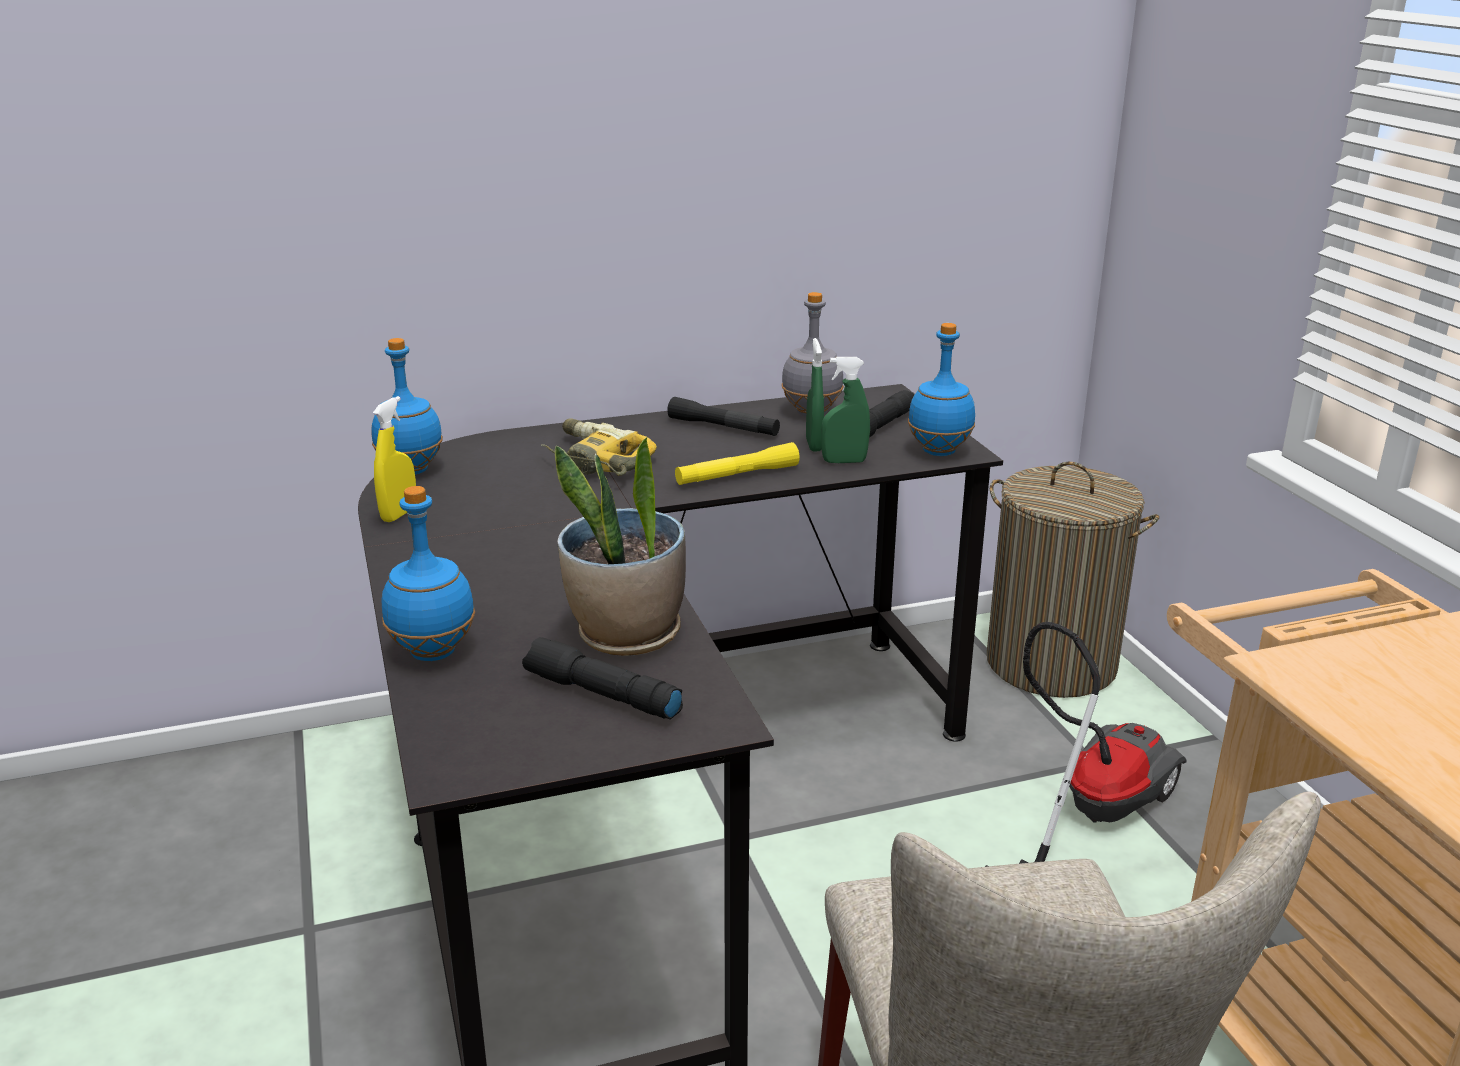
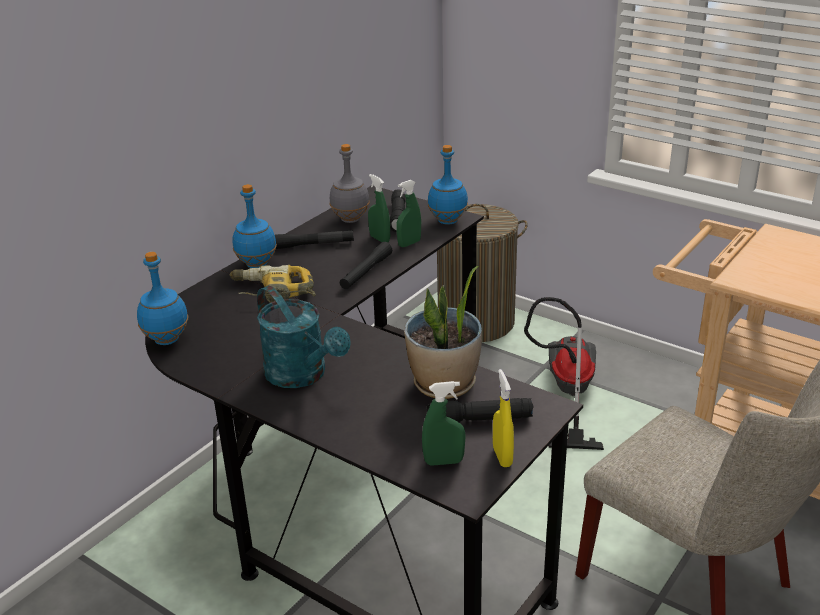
camera: 35 degrees left, 5 degrees up
yellow spray bottle [373,396,416,522] -> yellow spray bottle moved to [493,369,514,467]
blue bottle [382,486,475,661] -> blue bottle moved to [232,184,277,268]
yellow flashlight [675,442,800,485] -> black flashlight [340,242,392,289]
none -> turquoise watering can [257,286,351,388]
none -> green spray bottle [422,381,466,466]

